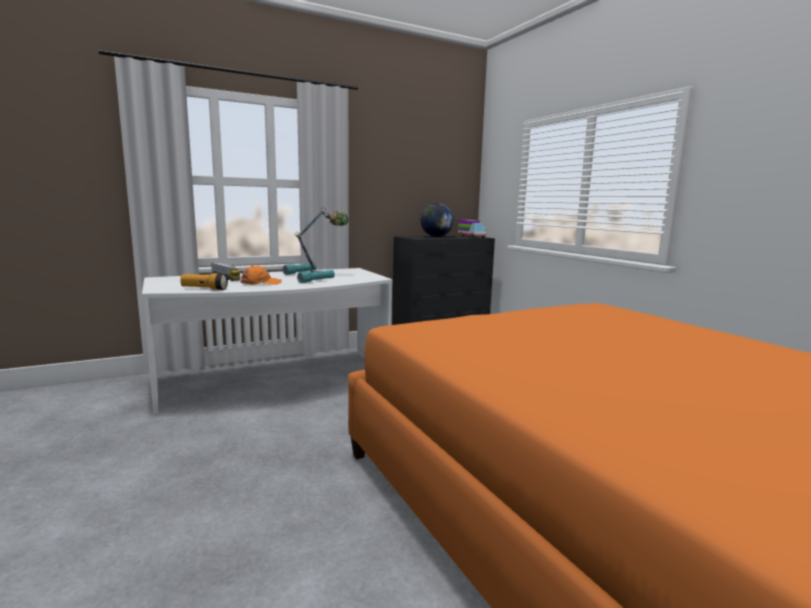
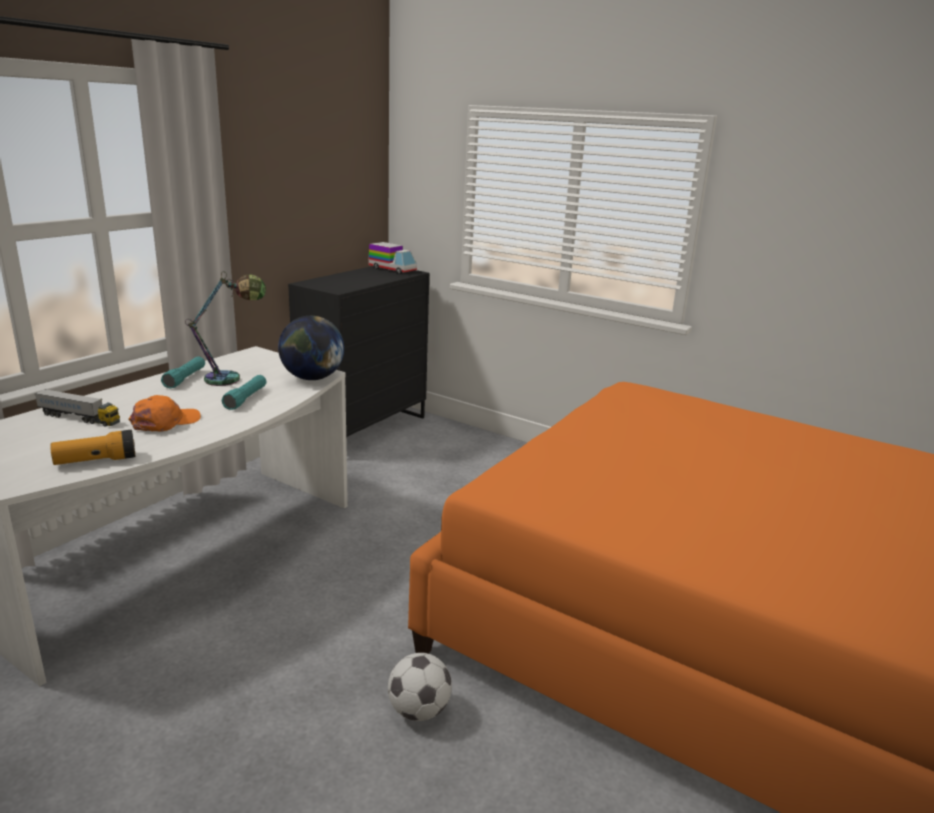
camera: 30 degrees left, 10 degrees up
globe [420,203,454,237] -> globe moved to [278,316,344,380]
none -> football [388,653,452,721]

